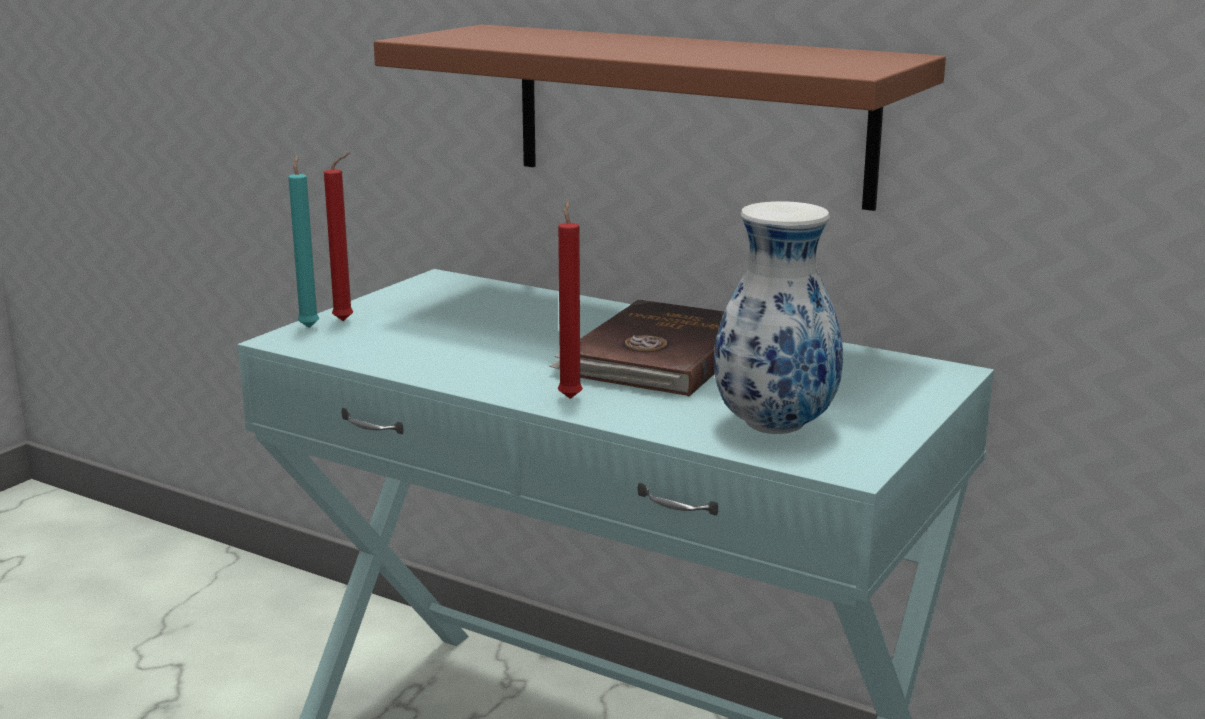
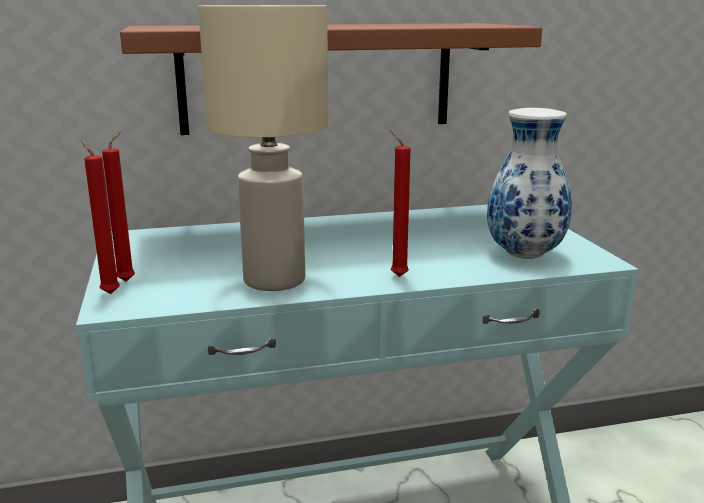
camera: 45 degrees left, 0 degrees up
turquoise candle [288,155,319,328] -> red candle [81,139,120,294]
brown book [549,300,725,396] -> none
none -> beige table lamp [198,5,329,291]

